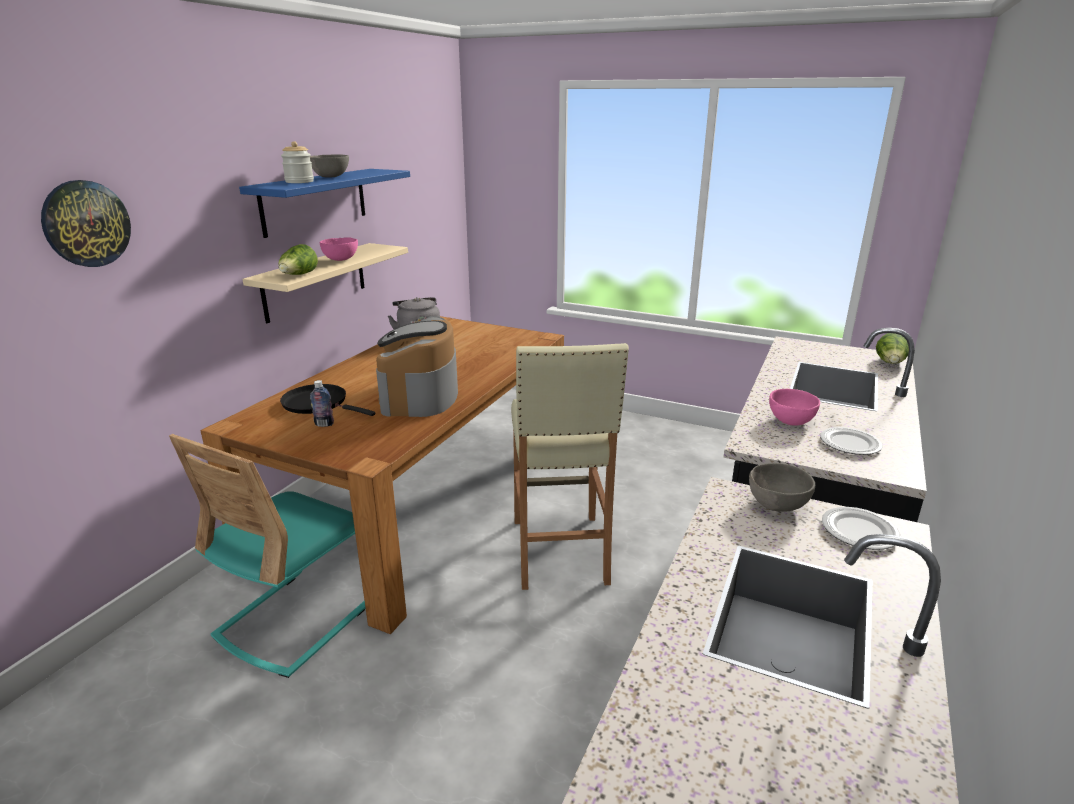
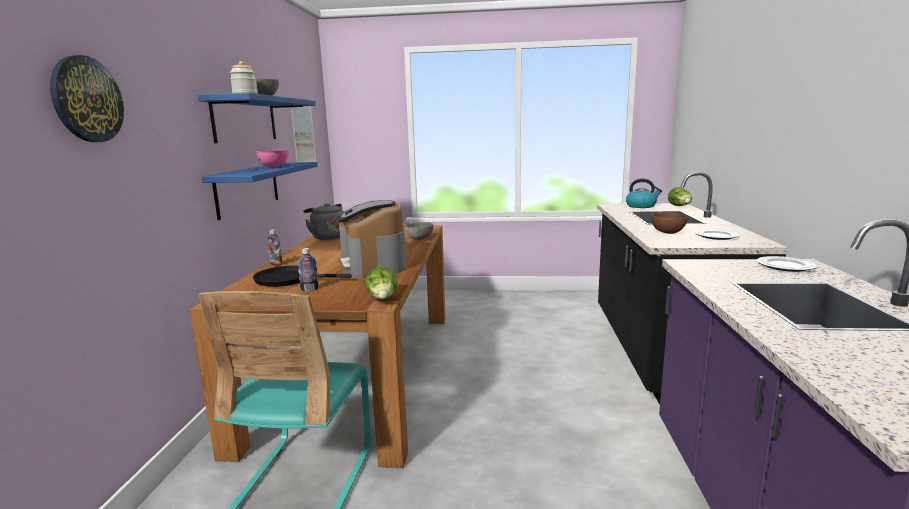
camera: 20 degrees left, 10 degrees down
beige shelf [243,243,408,323] -> blue shelf [201,162,318,220]
lettuce [278,244,318,275] -> lettuce moved to [365,266,397,300]
beige stool [511,343,629,590] -> none
grey bowl [749,463,815,512] -> grey bowl moved to [405,222,433,240]
pink bowl [769,389,820,426] -> brown bowl [651,212,688,234]
none -> bottle [267,229,282,266]
none -> picture [289,97,316,162]
none -> kettle [626,178,662,208]

